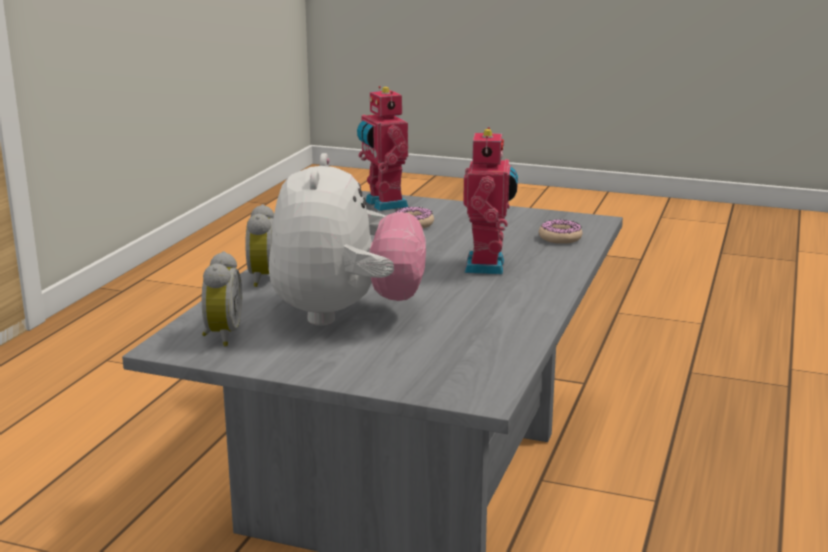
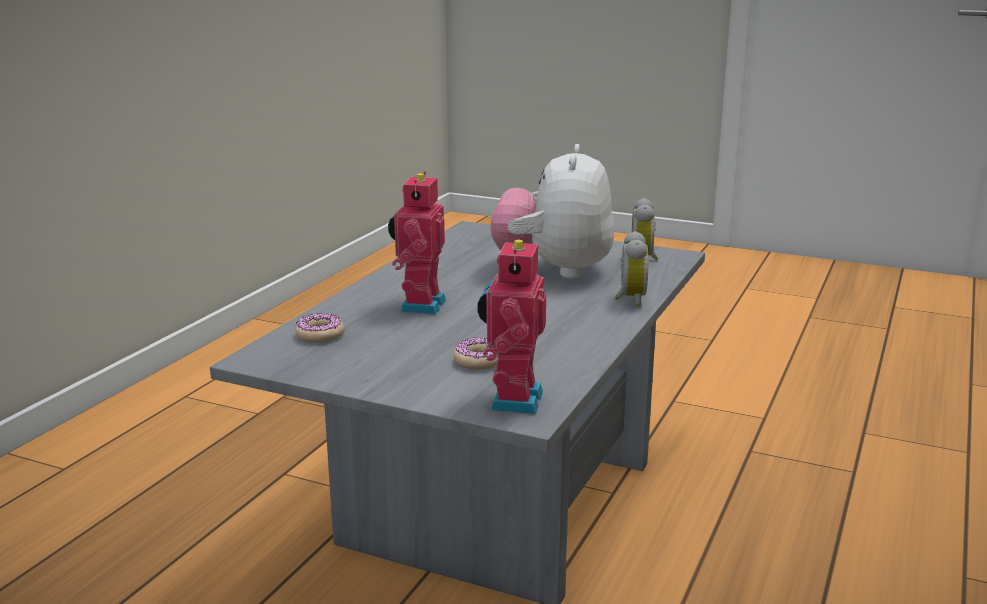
camera: 175 degrees left, 0 degrees up
toy robot [357,86,408,211] -> toy robot turned 150 degrees counterclockwise [477,236,546,414]

